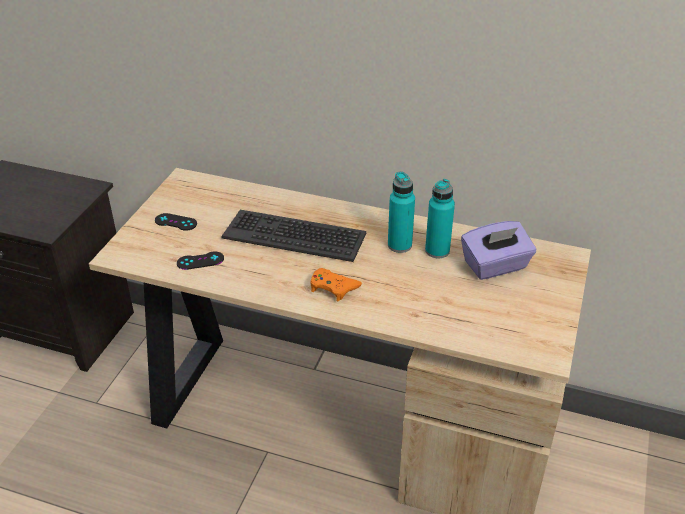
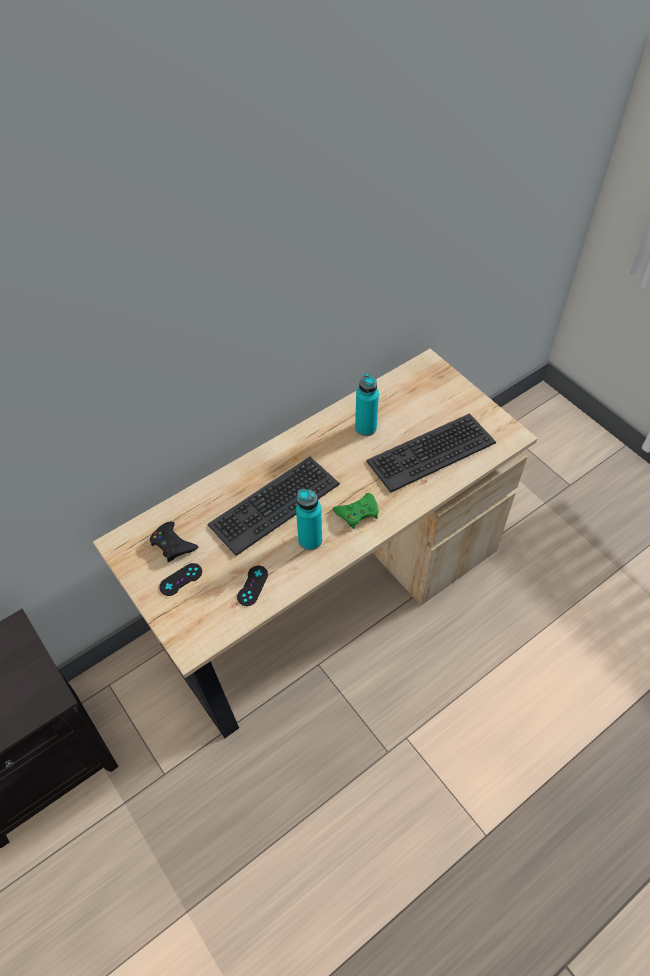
camera: 55 degrees left, 15 degrees up
orange game controller [310,268,362,302] -> green game controller [332,493,379,529]
turquoise bottle [388,171,415,253] -> turquoise bottle moved to [296,489,322,550]
purple tissue box [461,221,536,280] -> none
none -> black game controller [150,521,198,562]
none -> keyboard [366,413,496,493]

